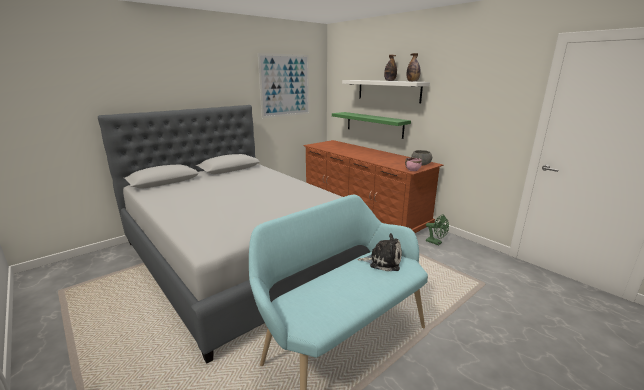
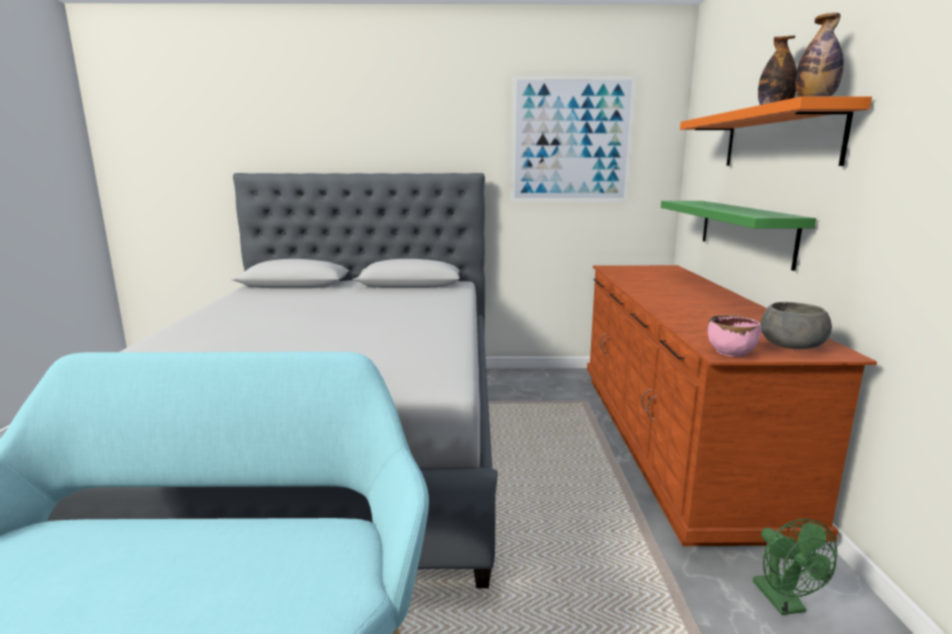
camera: 40 degrees right, 5 degrees down
white shelf [342,80,430,103] -> orange shelf [680,96,872,166]
plush toy [357,233,402,271] -> none

